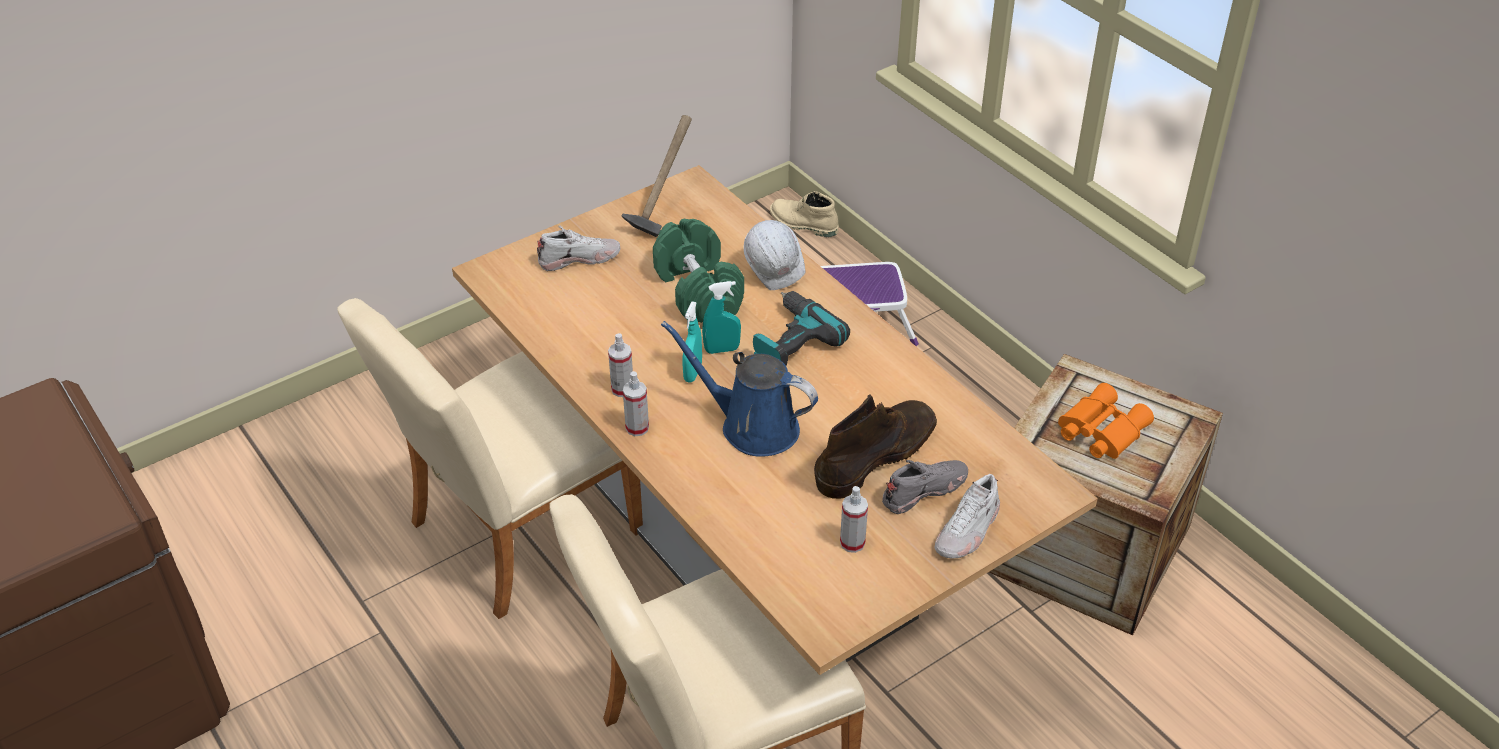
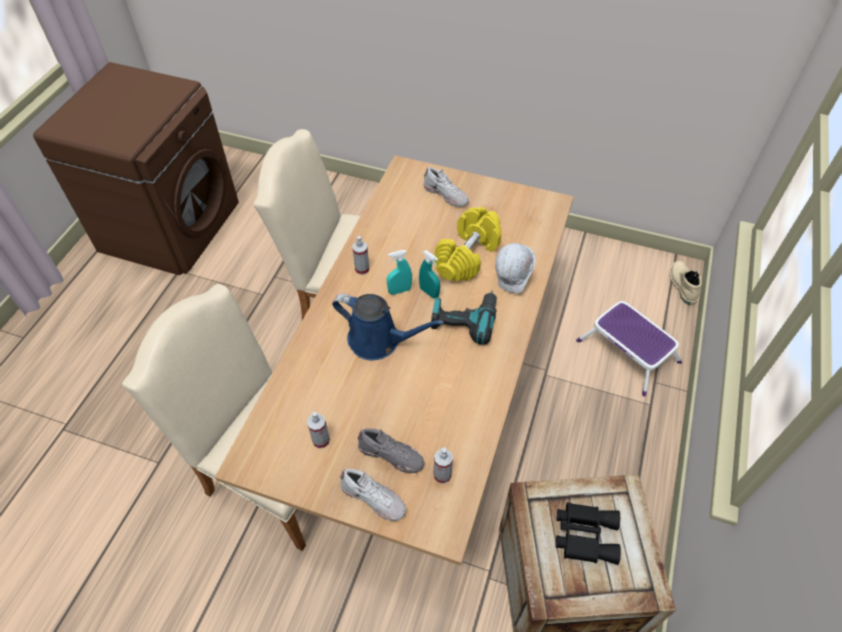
camera: 55 degrees right, 10 degrees up
hammer [621,115,692,237] -> none
spray bottle [623,371,649,436] -> spray bottle moved to [434,447,453,484]
green dumbbell [653,219,744,323] -> yellow dumbbell [435,207,501,281]
blue watering can [661,321,818,457] -> blue watering can turned 120 degrees clockwise [332,294,444,360]
brown boot [814,394,937,499] -> none
white shoe [934,474,1000,559] -> white shoe turned 150 degrees counterclockwise [340,469,406,521]
orange binoculars [1058,383,1154,459] -> black binoculars [555,502,621,565]

